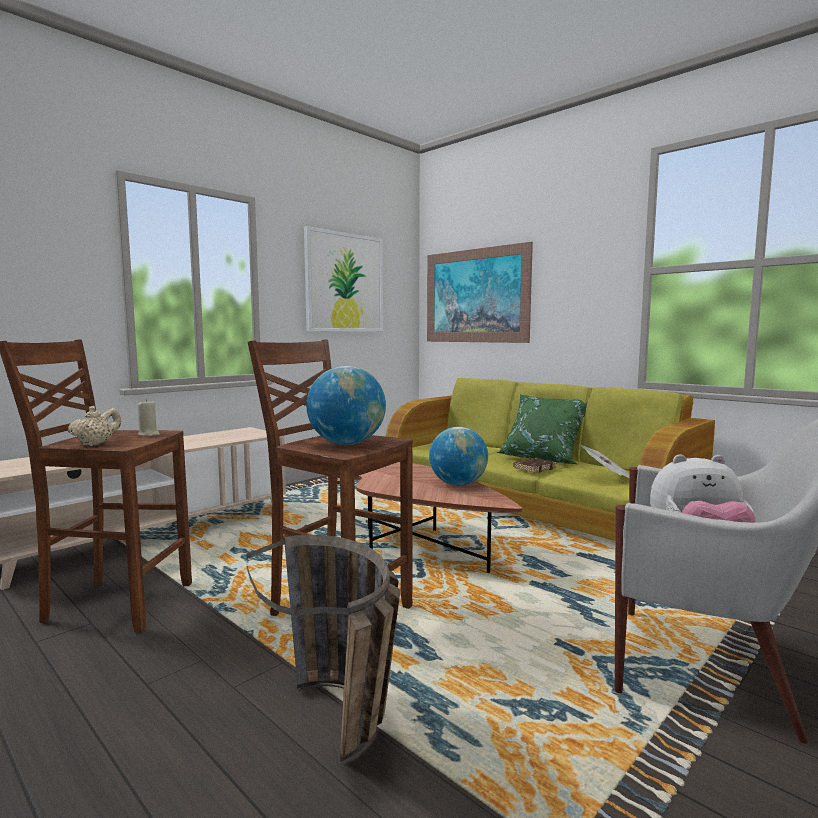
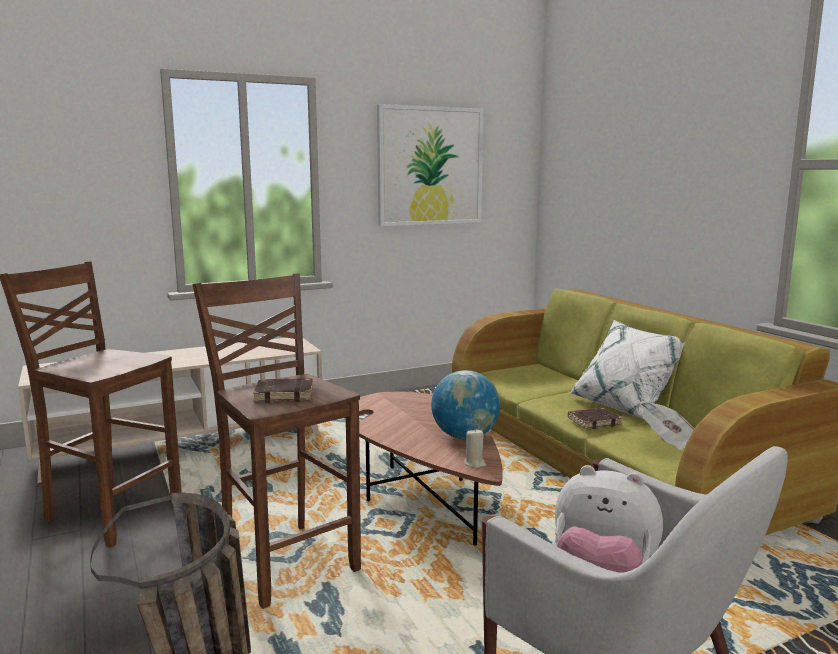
camera: 20 degrees right, 5 degrees up
beige teapot [68,406,121,446] -> none
beige candle [137,399,160,436] -> beige candle moved to [464,429,486,468]
globe [306,366,386,445] -> brown book [253,378,313,403]
picture [427,242,533,343] -> none
green pillow [496,394,588,464] -> white pillow [569,320,686,419]

